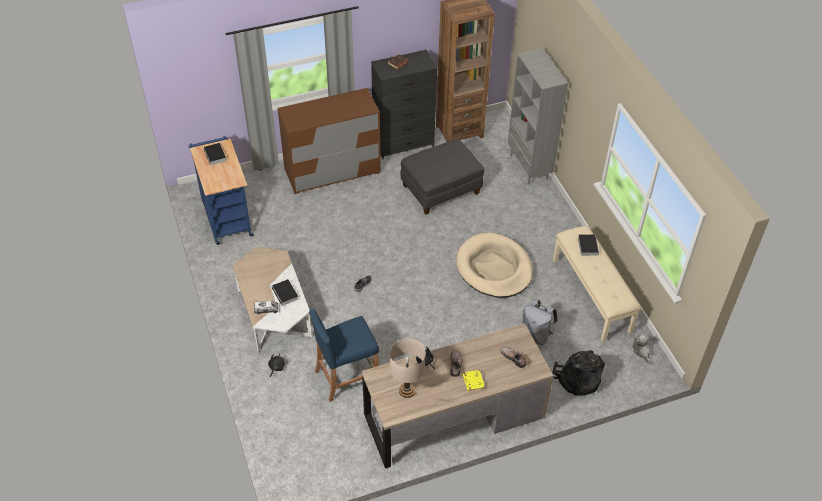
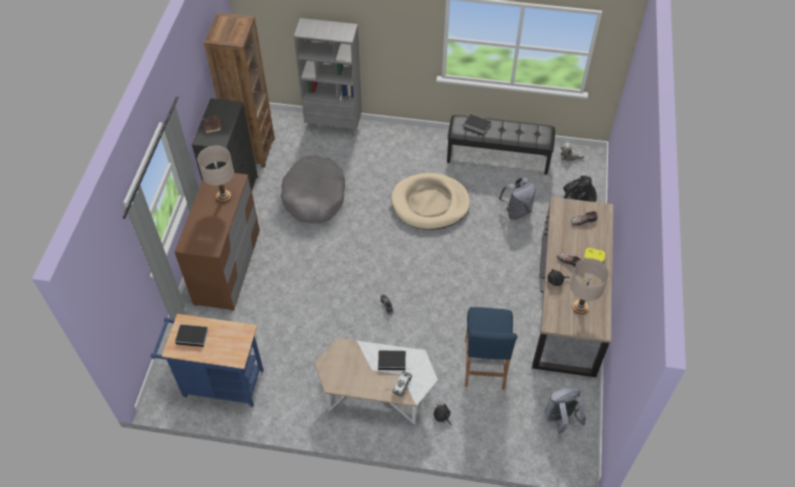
camera: 60 degrees left, 5 degrees up
grey ottoman [400,139,484,215] -> grey dog bed [281,156,345,223]
beige bench [553,226,641,342] -> black bench [447,115,555,175]
none -> beige table lamp [197,145,234,203]
none -> grey backpack [545,386,586,435]

